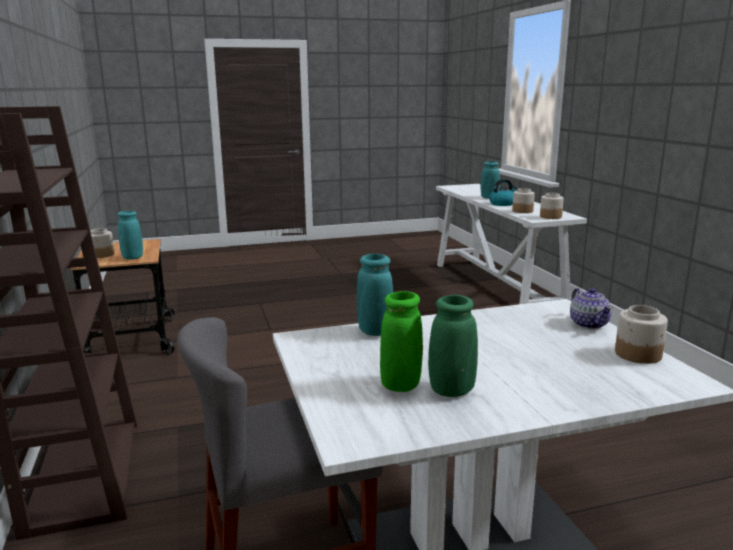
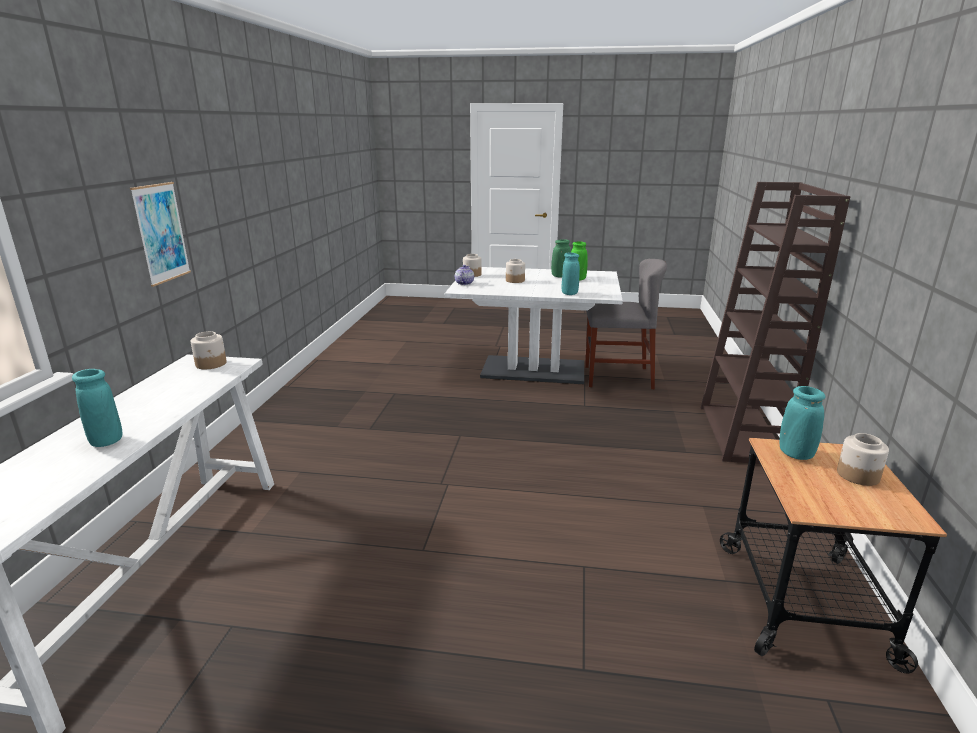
camera: 155 degrees left, 5 degrees up
kettle [489,179,517,206] -> none
jar [512,188,535,213] -> jar moved to [506,259,525,283]
none -> picture [130,182,191,287]

